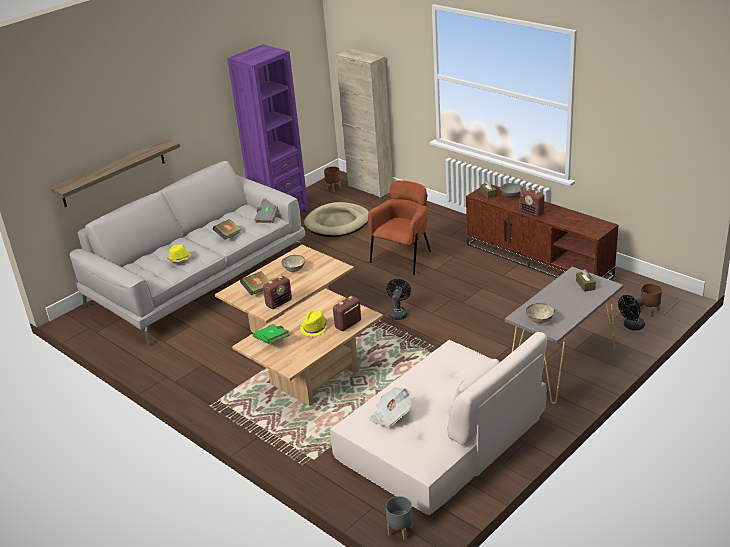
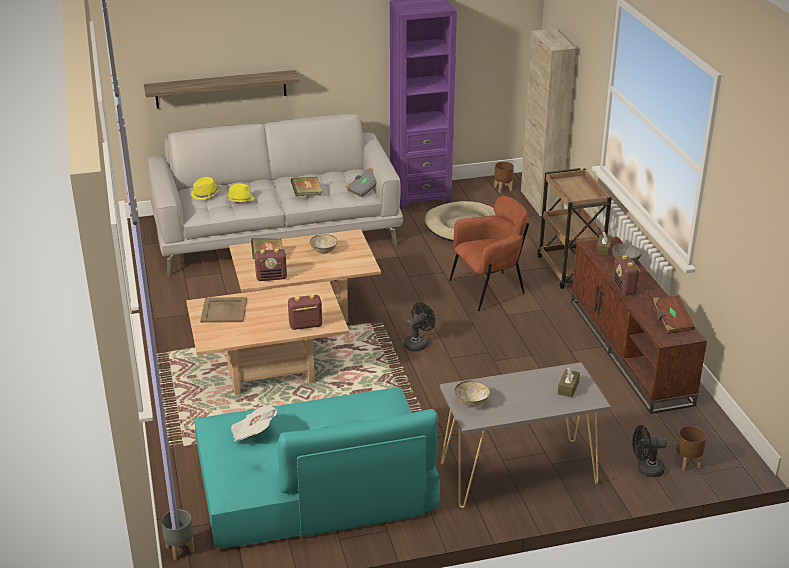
camera: 30 degrees right, 0 degrees up
green book [252,324,290,344] -> beige tray [200,297,247,323]
yellow hat [300,310,328,337] -> yellow hat moved to [191,177,219,200]
beige sofa [330,332,547,515] -> turquoise sofa [194,387,440,548]
none -> brown cart [537,168,612,289]
none -> brown book [652,295,695,334]

